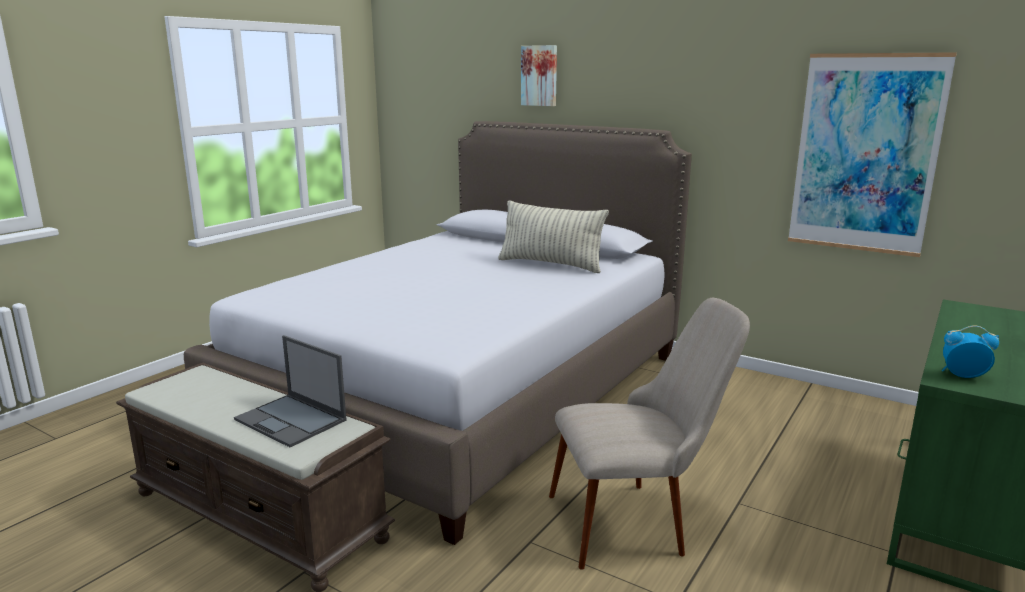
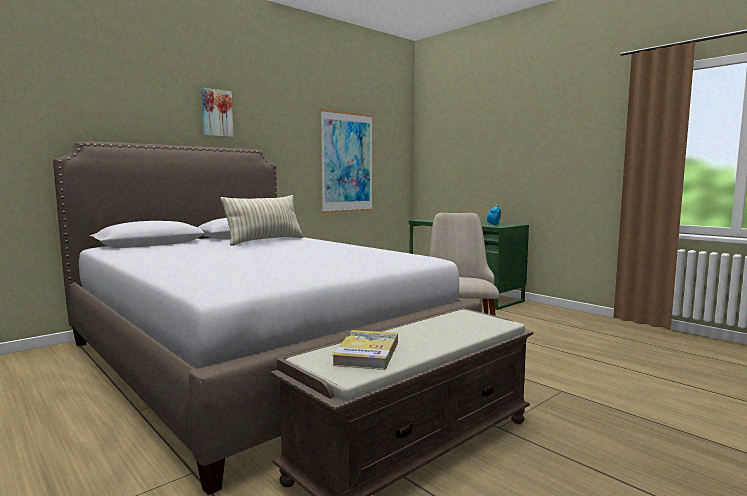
camera: 75 degrees left, 10 degrees down
laptop [234,335,346,447] -> none
picture [521,45,557,106] -> picture moved to [201,88,233,137]
none -> book [332,330,398,370]

